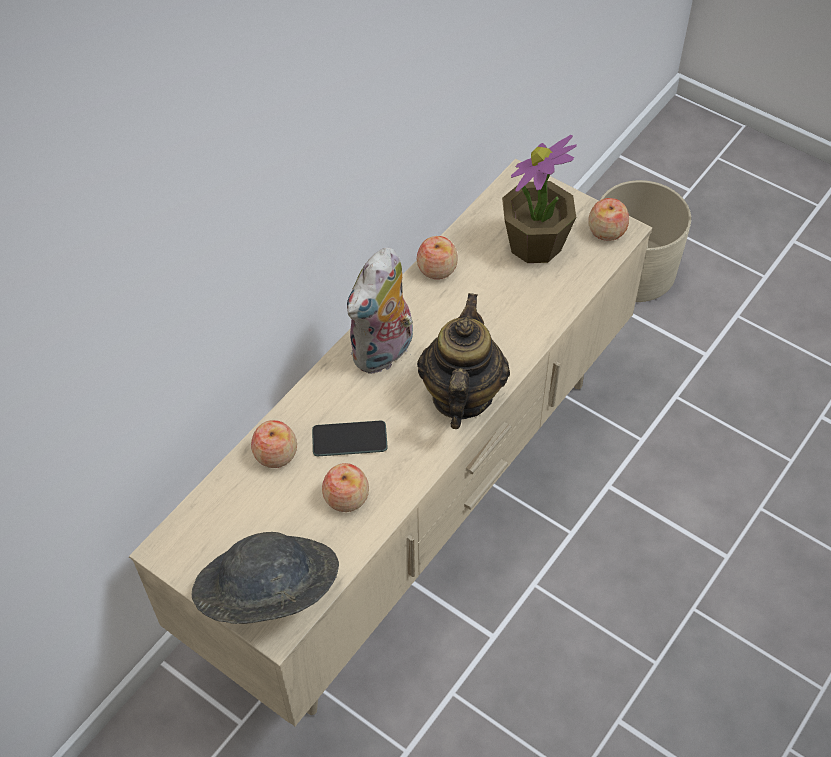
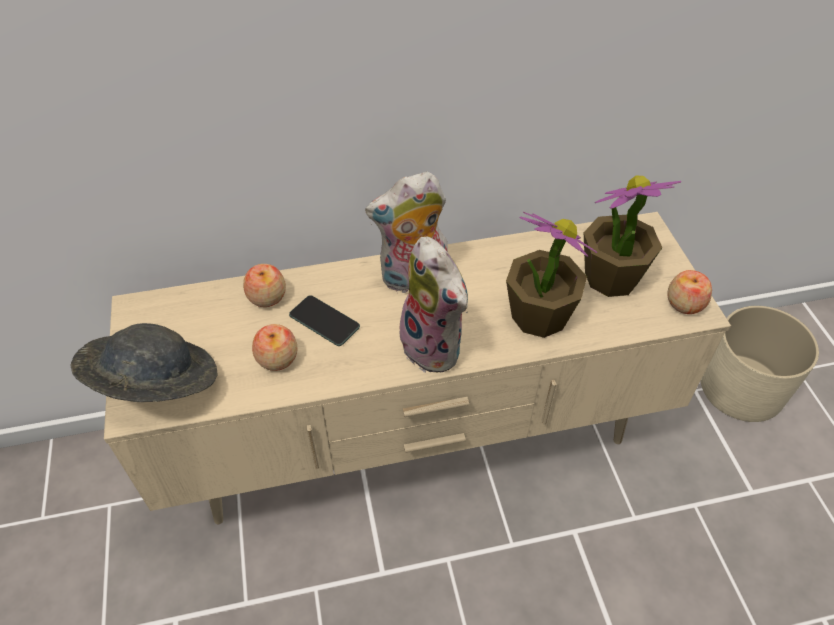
camera: 40 degrees right, 5 degrees down
apple [417,236,458,279] -> none
teapot [417,293,510,429] -> plush toy [400,236,468,373]
none -> potted plant [506,212,597,338]

